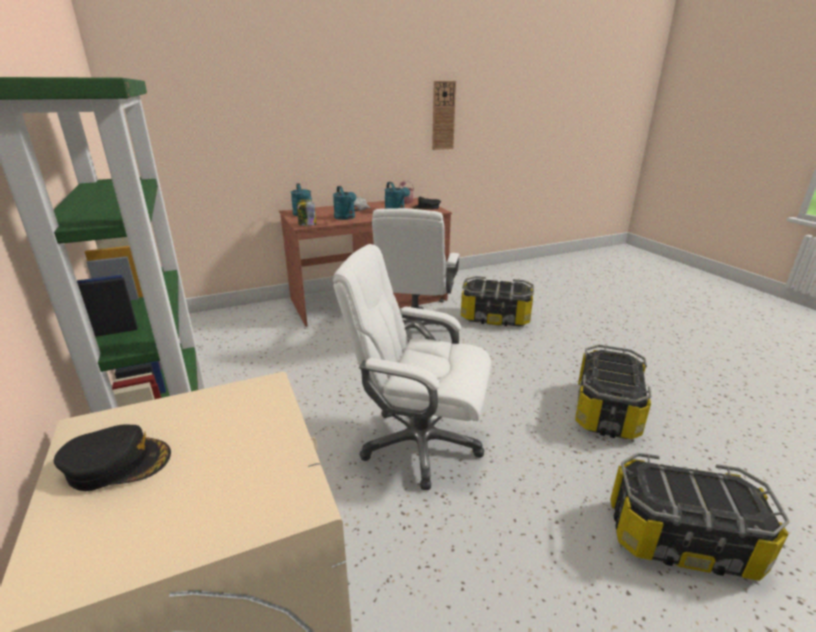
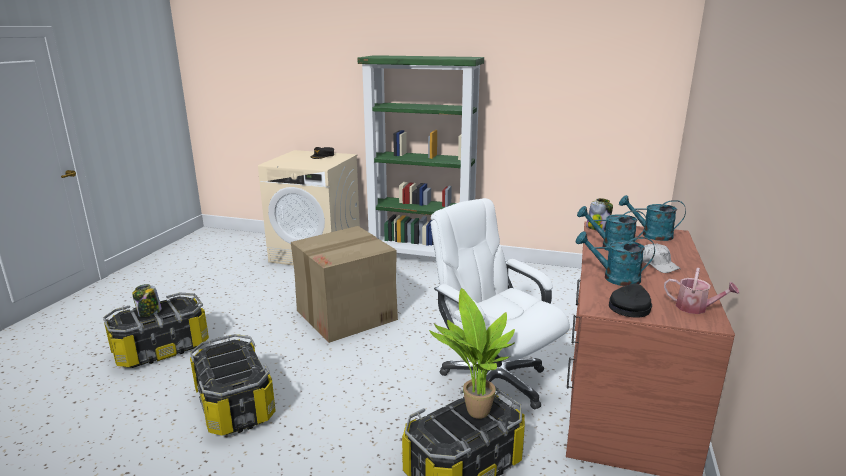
camera: 130 degrees right, 5 degrees down
white office chair [333,244,491,490] -> cardboard box [291,226,398,343]
wall clock [432,81,456,150] -> none
none -> jar [132,284,162,317]
none -> potted plant [429,288,515,419]

